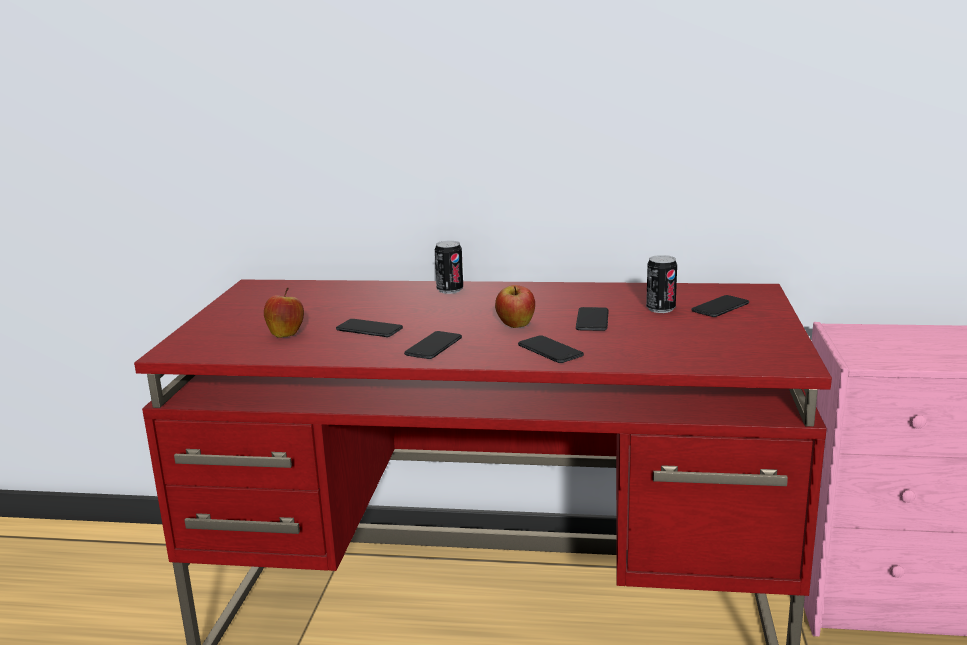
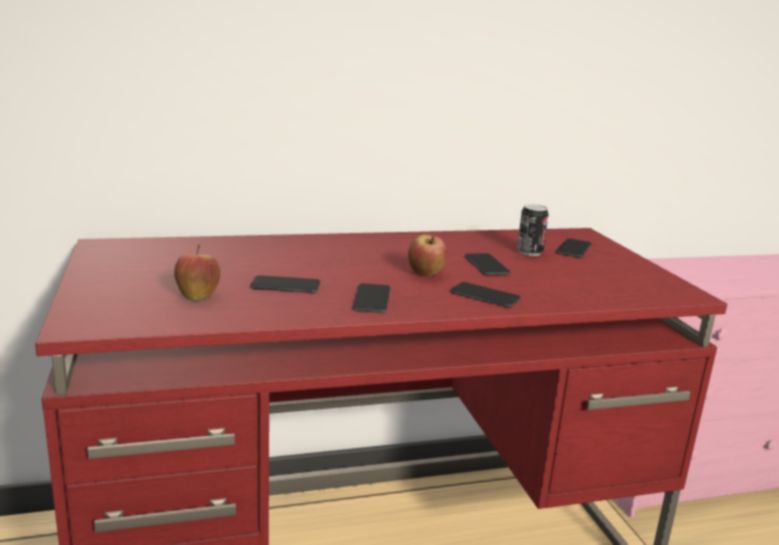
camera: 25 degrees left, 0 degrees up
can [435,241,463,294] -> none

